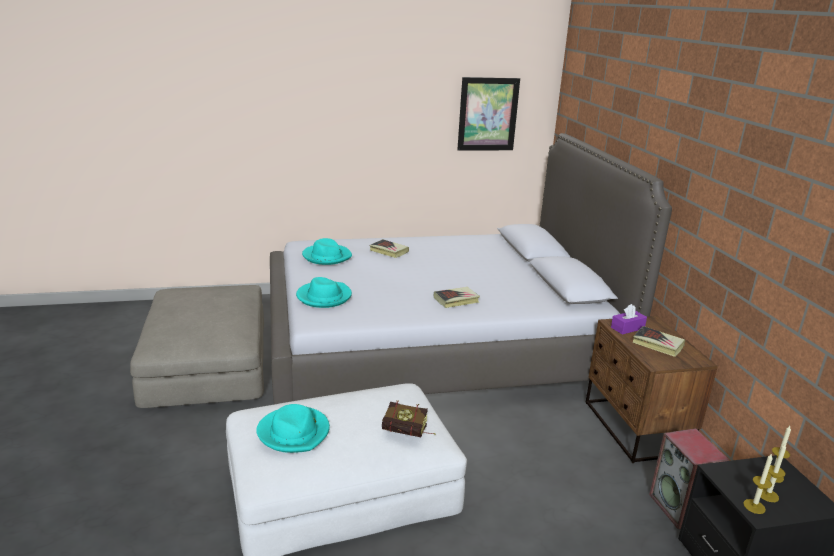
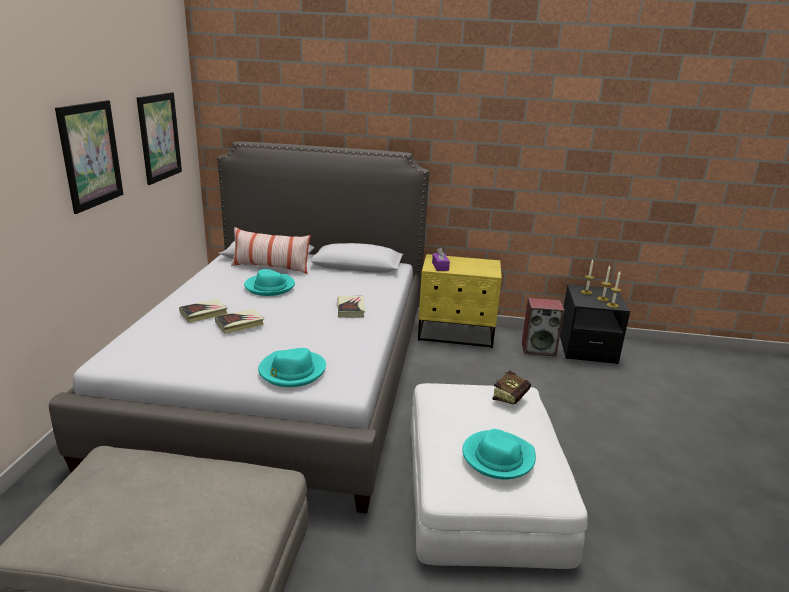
camera: 70 degrees left, 0 degrees up
turquoise hat [302,238,352,265] -> turquoise hat moved to [244,269,295,296]
brown nightstand [586,316,718,463] -> yellow nightstand [418,254,502,348]
book [632,326,685,357] -> book moved to [215,309,264,334]
none -> picture [55,100,123,214]
none -> pillow [231,227,311,274]

